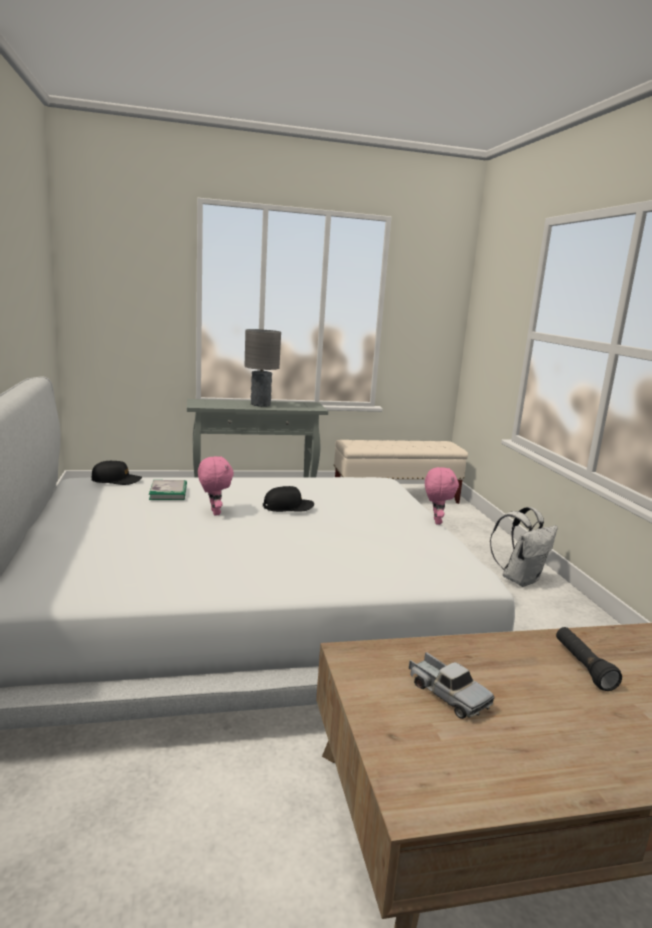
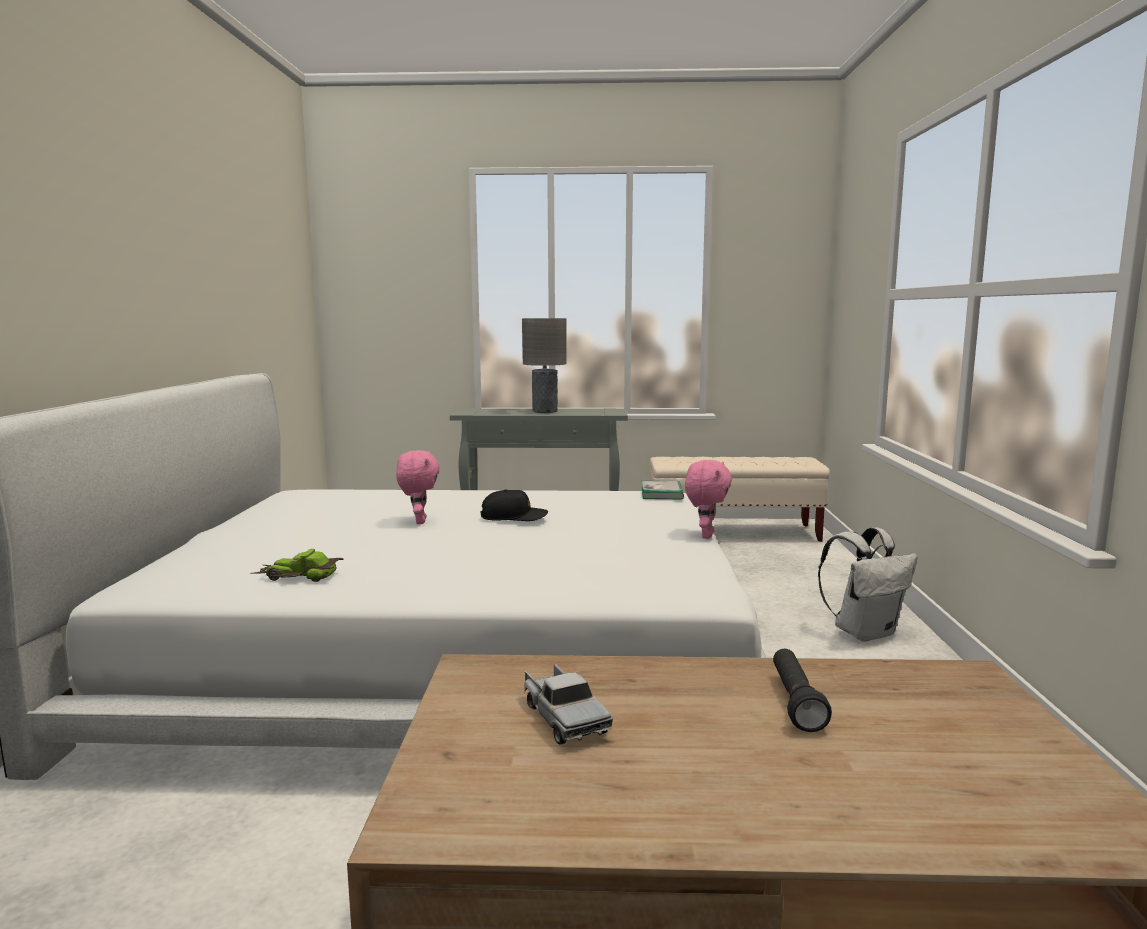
camera: 15 degrees right, 5 degrees down
black cap [92,460,142,485] -> none
book [149,480,187,500] -> book moved to [642,481,684,500]
none -> toy car [253,549,343,582]

